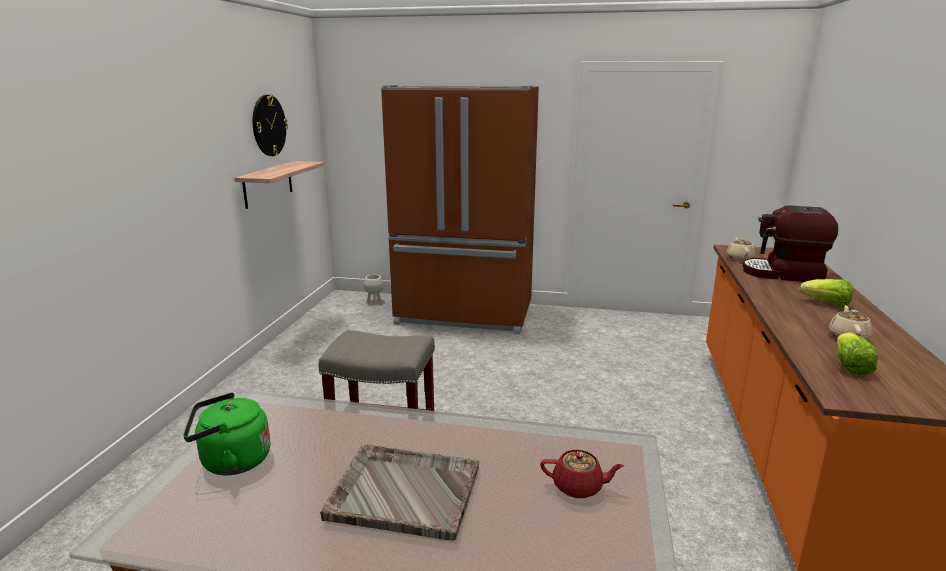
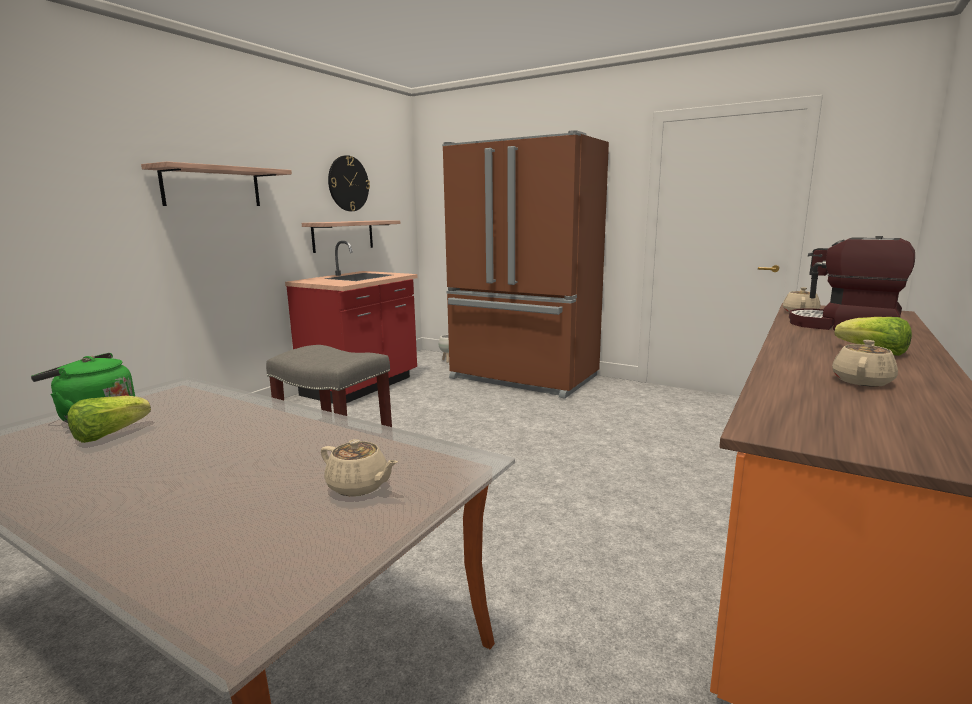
camera: 20 degrees right, 5 degrees down
grey tray [320,444,479,541] -> none
red teapot [540,450,624,498] -> beige teapot [321,439,398,496]
lettuce [837,332,878,375] -> lettuce moved to [68,396,151,443]
none -> shelf [141,161,292,206]
none -> red counter [285,241,418,404]

